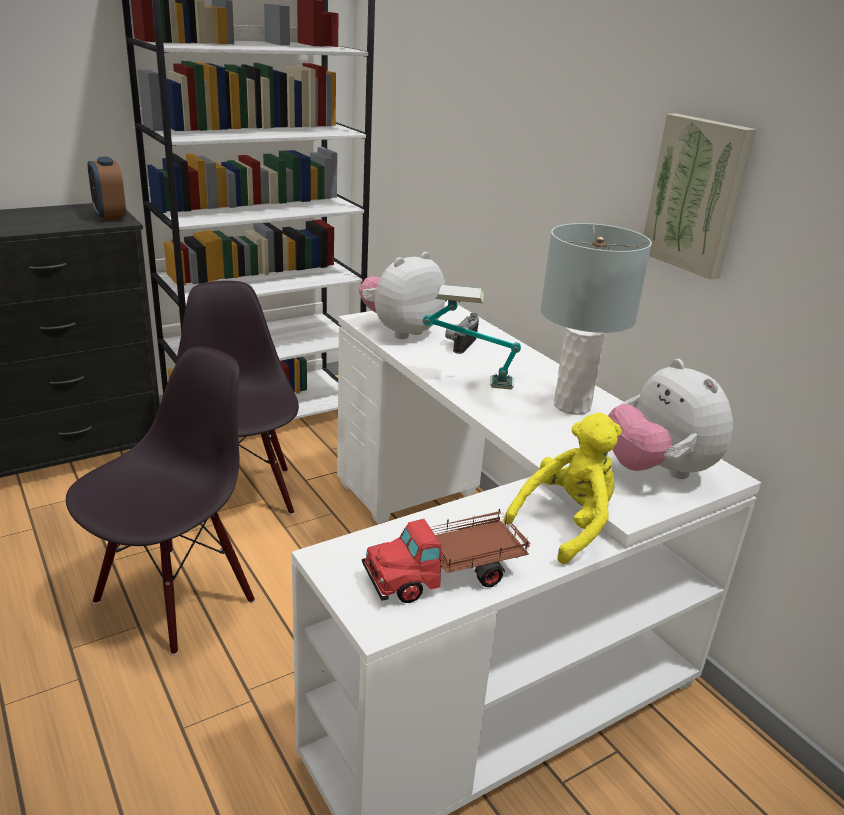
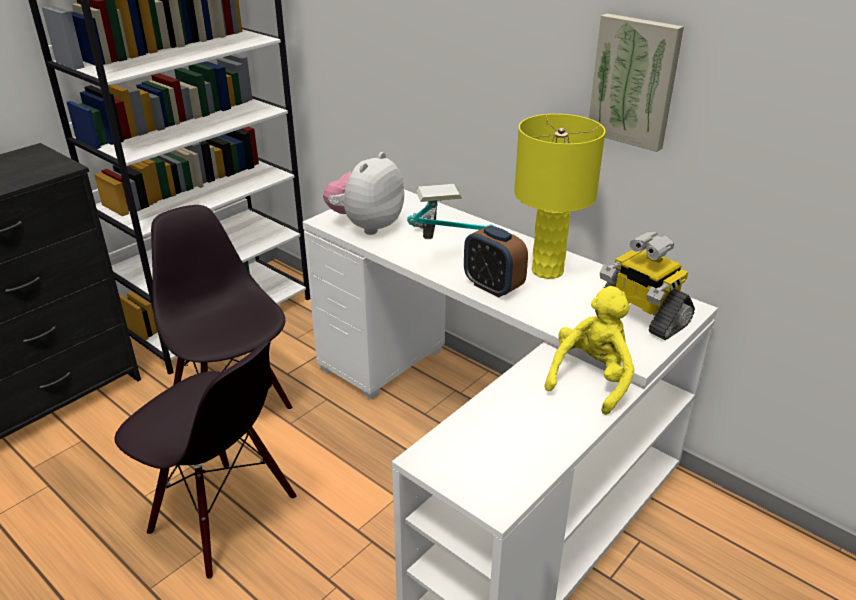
camera: 15 degrees left, 5 degrees up
black chair [66,346,255,655] -> black chair turned 105 degrees clockwise [114,341,297,579]
alarm clock [88,157,126,221] -> alarm clock moved to [464,225,528,298]
toy truck [362,509,530,603] -> none
grey table lamp [540,223,652,415] -> yellow table lamp [514,114,605,279]
plush toy [608,359,733,479] -> toy robot [600,232,695,340]

